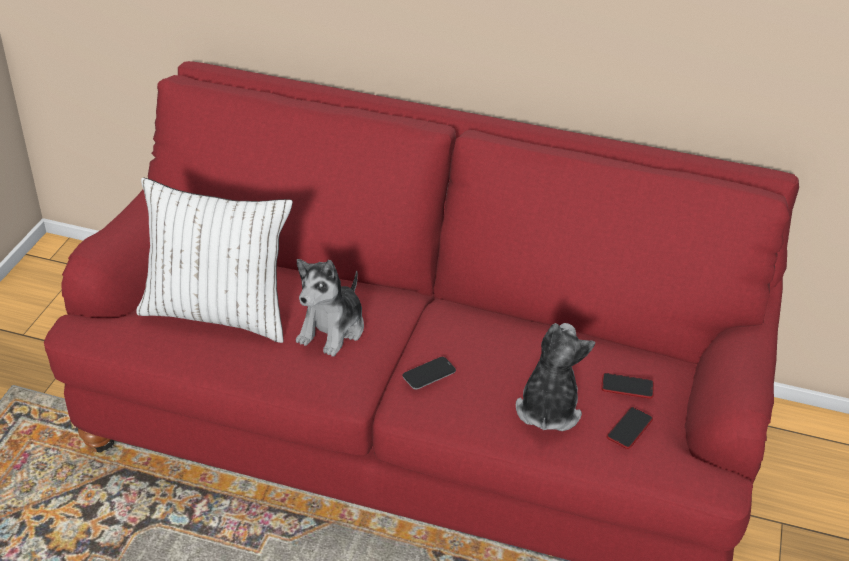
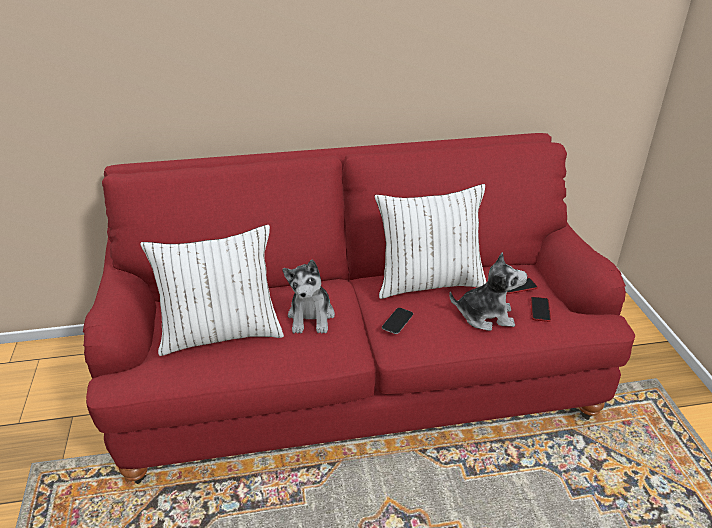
camera: 25 degrees left, 5 degrees down
plush toy [516,323,595,431] -> plush toy turned 105 degrees clockwise [449,252,527,331]
none -> white pillow [375,184,486,299]

